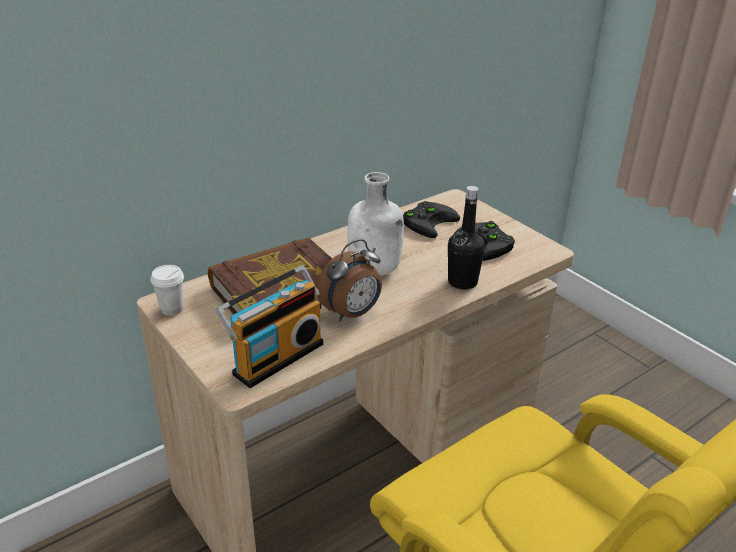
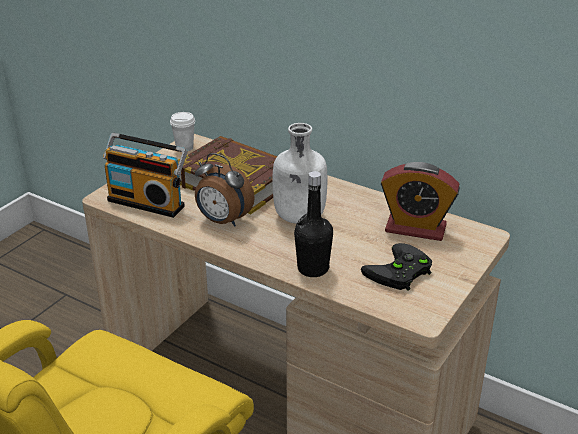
camera: 70 degrees right, 0 degrees up
black game controller [403,201,460,238] -> alarm clock [381,162,460,241]

